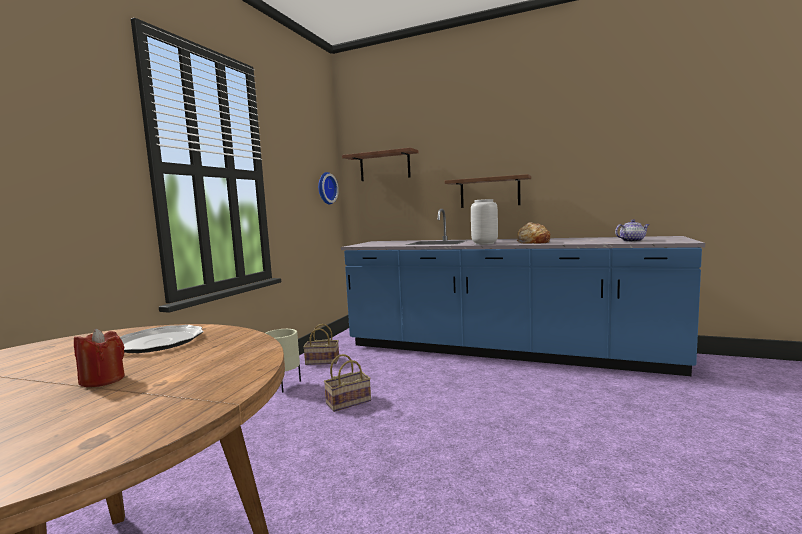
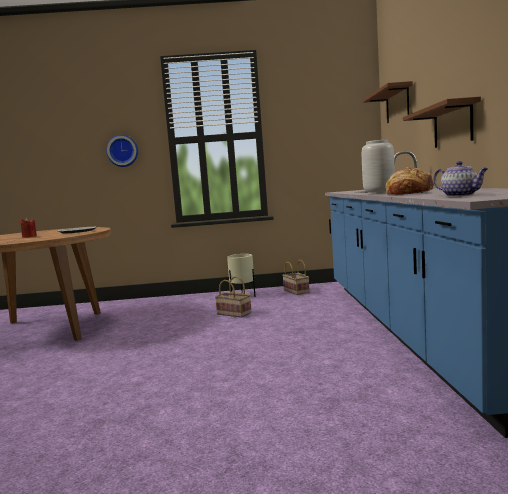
camera: 65 degrees right, 0 degrees up
wall clock [318,172,339,204] -> wall clock moved to [106,135,138,167]

